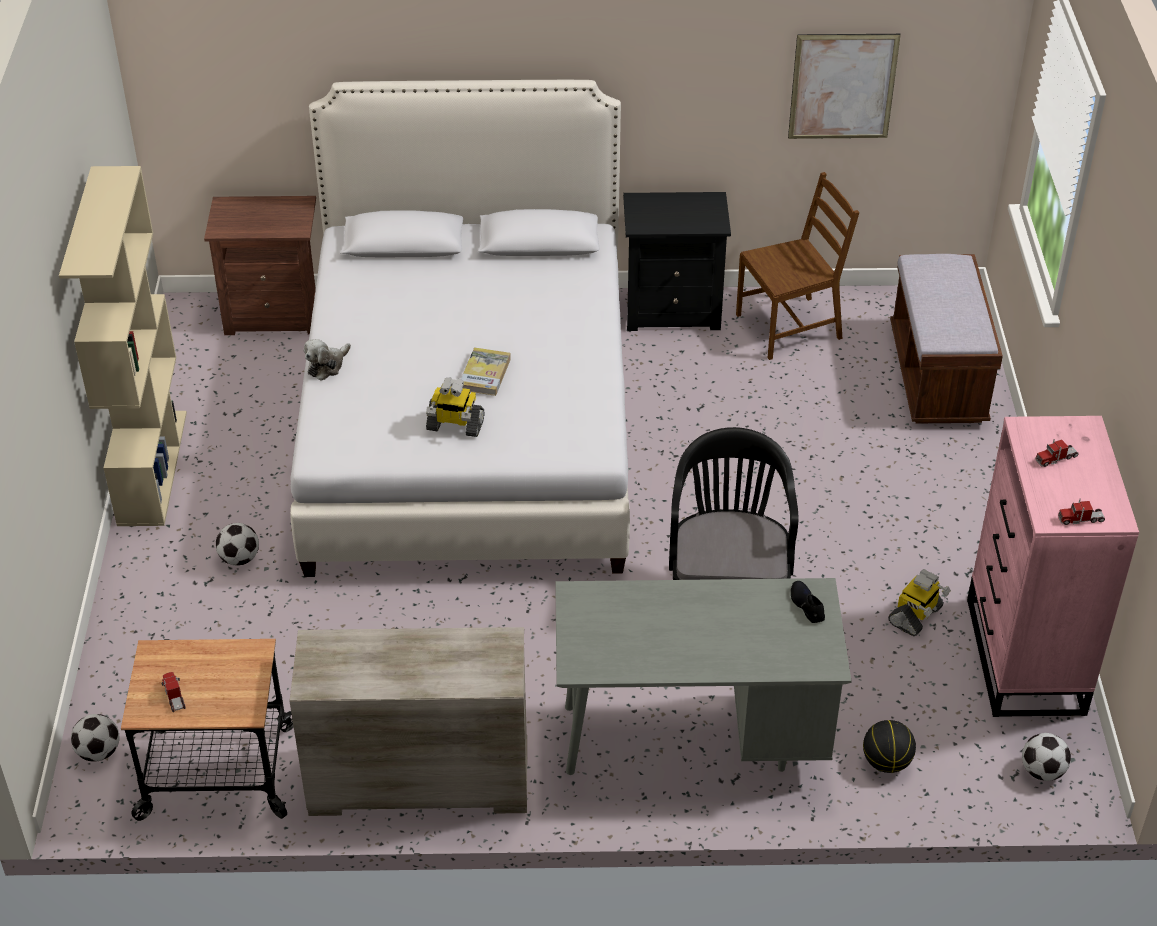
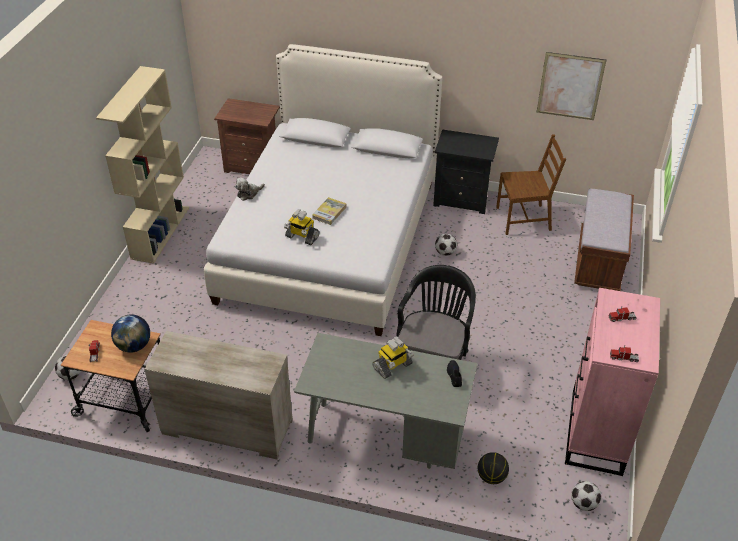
camera: 15 degrees right, 0 degrees up
football [216,523,259,566] -> football moved to [435,234,457,256]
toy robot [888,569,951,636] -> toy robot moved to [372,336,414,379]
none -> globe [111,315,150,353]

